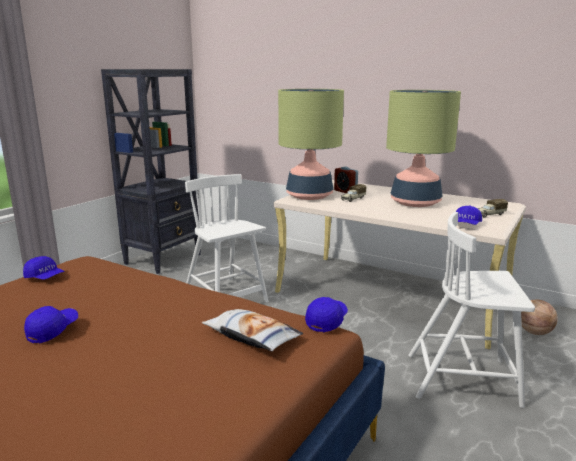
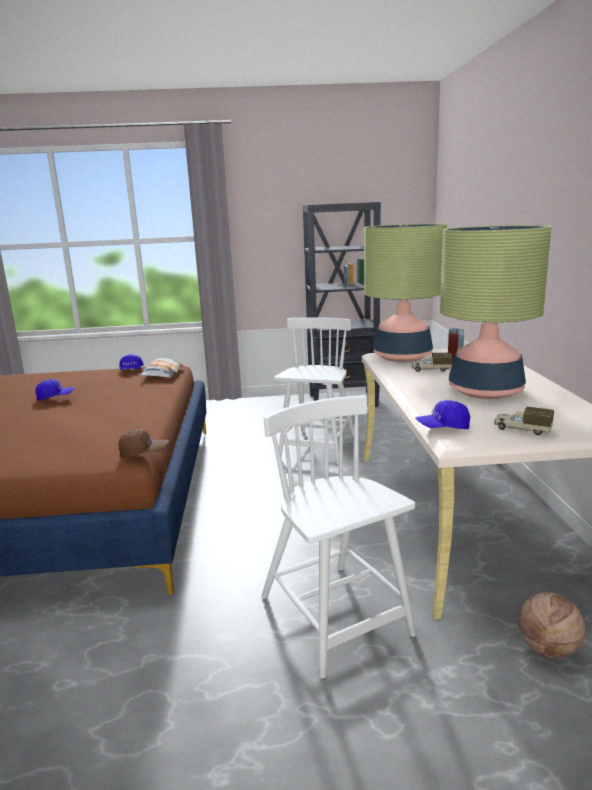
camera: 55 degrees right, 0 degrees up
pillow [202,309,303,351] -> pillow moved to [140,358,184,378]
blue cap [305,297,348,332] -> brown cap [118,429,169,458]

